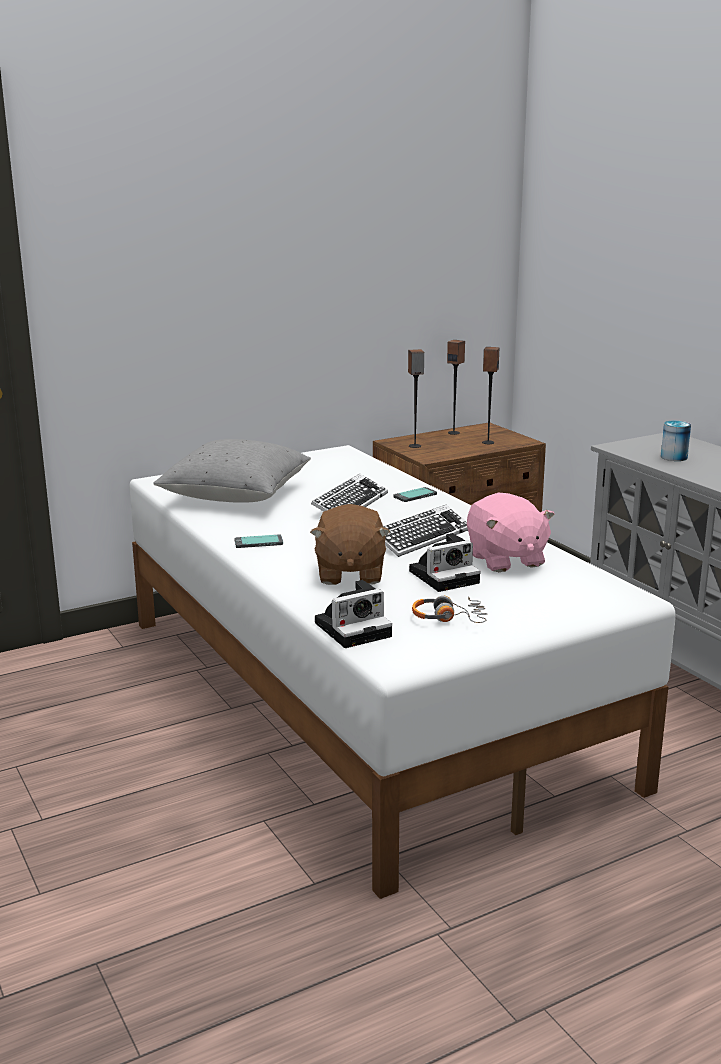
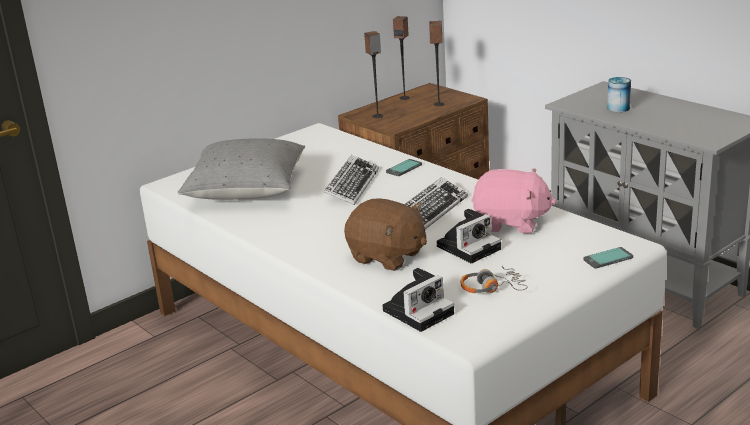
camera: 10 degrees left, 5 degrees up
phone [234,534,283,548] -> phone moved to [583,247,633,269]
brown plush toy [310,504,390,585] -> brown plush toy turned 45 degrees counterclockwise [344,198,427,271]
pink plush toy [467,493,555,572] -> pink plush toy turned 45 degrees counterclockwise [472,168,556,233]

